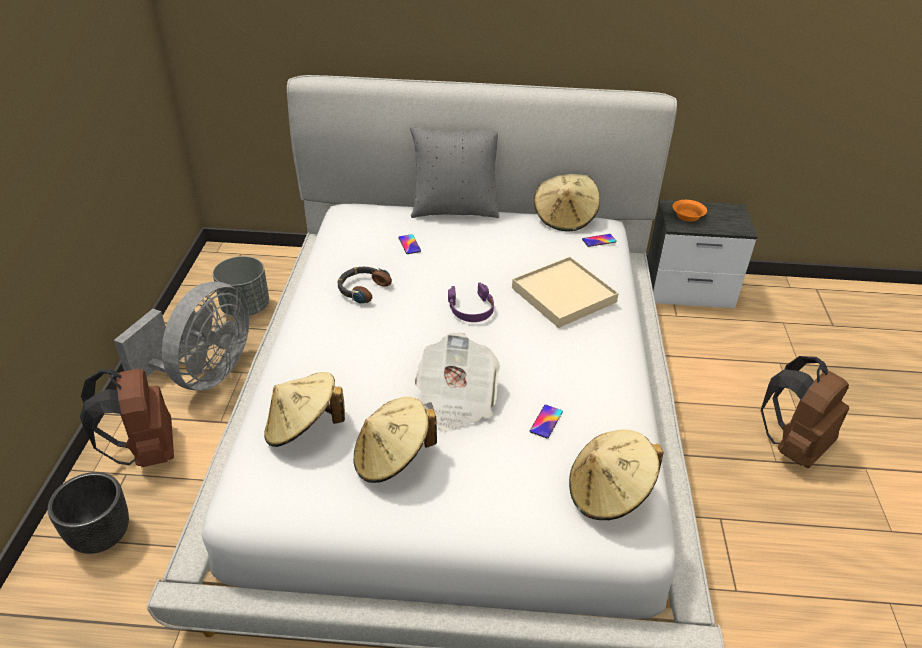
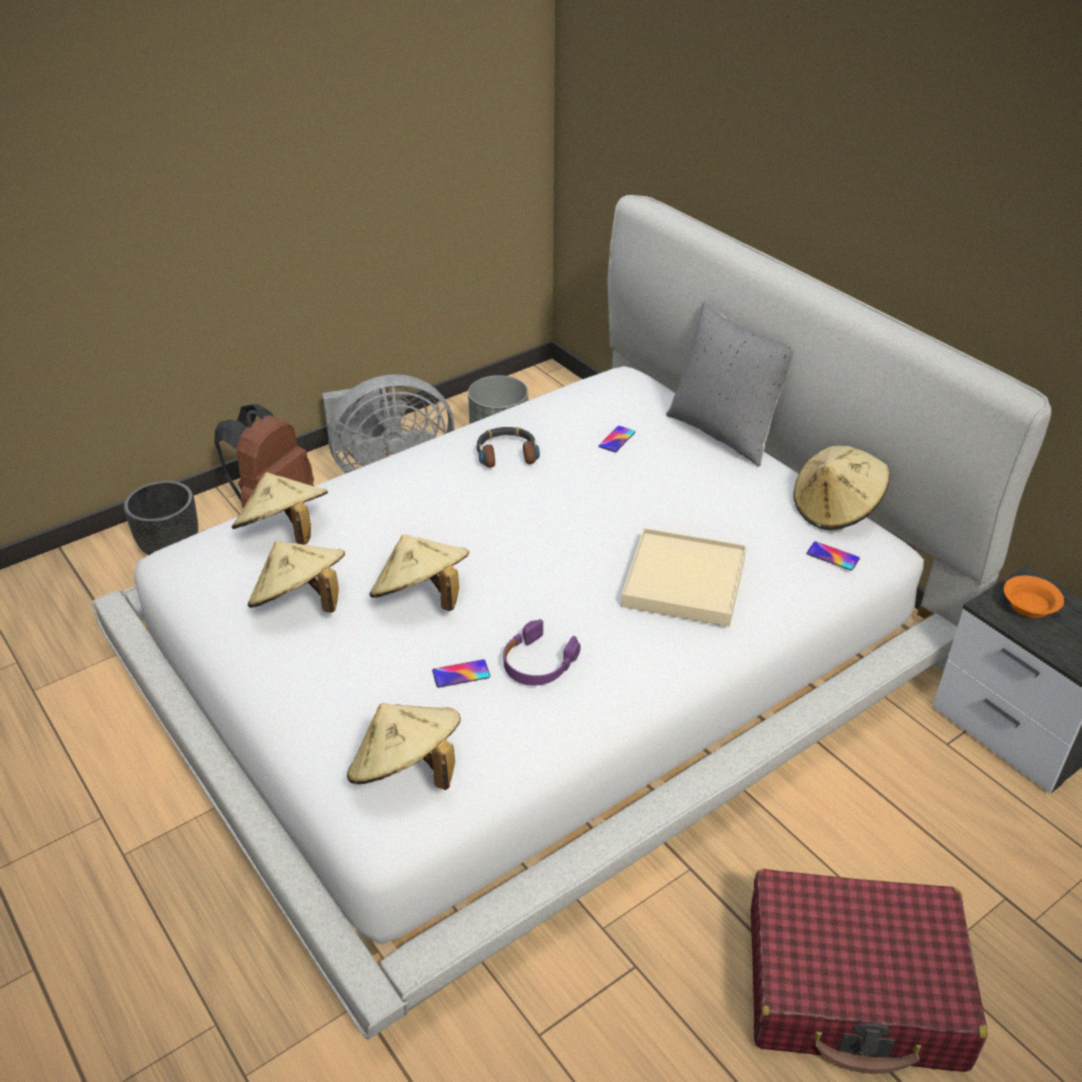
camera: 50 degrees right, 0 degrees up
newspaper [415,332,500,432] -> beige hat [369,534,469,611]
purple headphones [448,282,494,322] -> purple headphones moved to [503,619,581,685]
brown backpack [761,356,849,468] -> red suitcase [751,869,988,1074]

